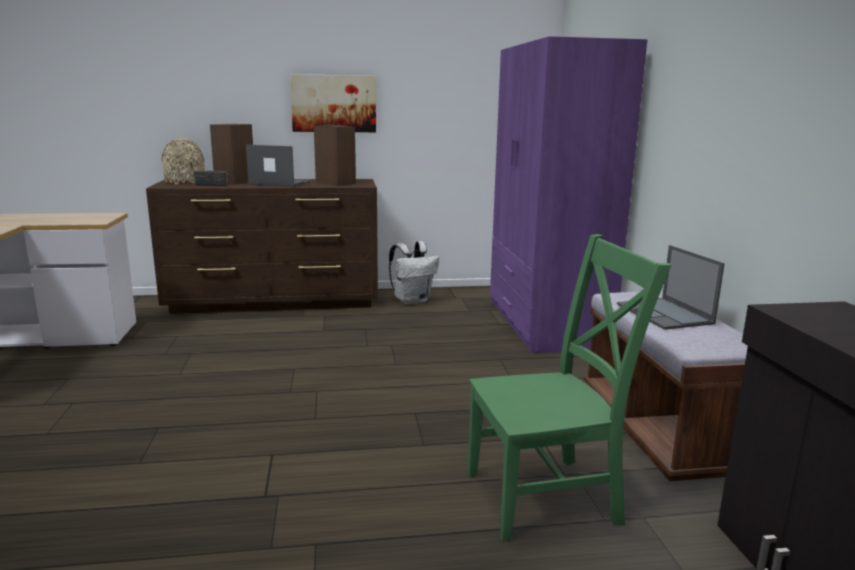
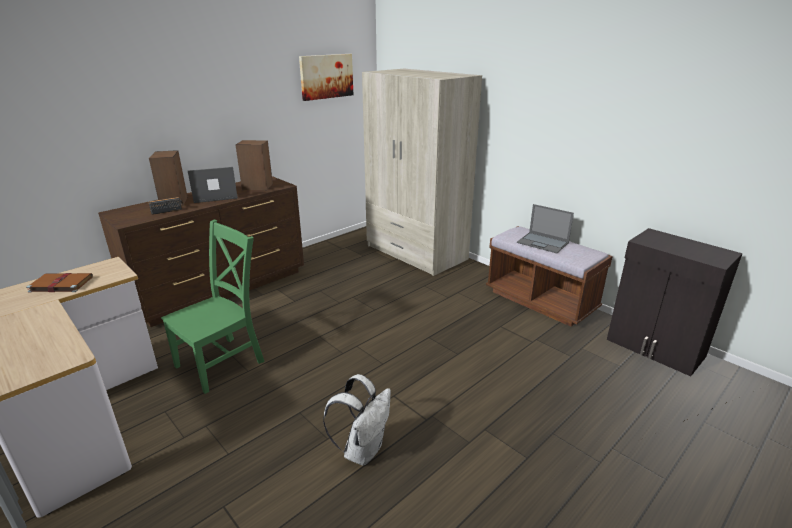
camera: 35 degrees left, 10 degrees up
beige vase [162,138,205,184] -> none
picture [290,74,376,132] -> picture moved to [299,54,353,101]
white backpack [389,241,439,305] -> white backpack moved to [323,374,391,466]
green chair [467,234,671,542] -> green chair moved to [161,220,265,394]
purple wardrobe [490,36,647,353] -> beige wardrobe [362,69,482,276]
none -> brown book [26,273,93,293]

